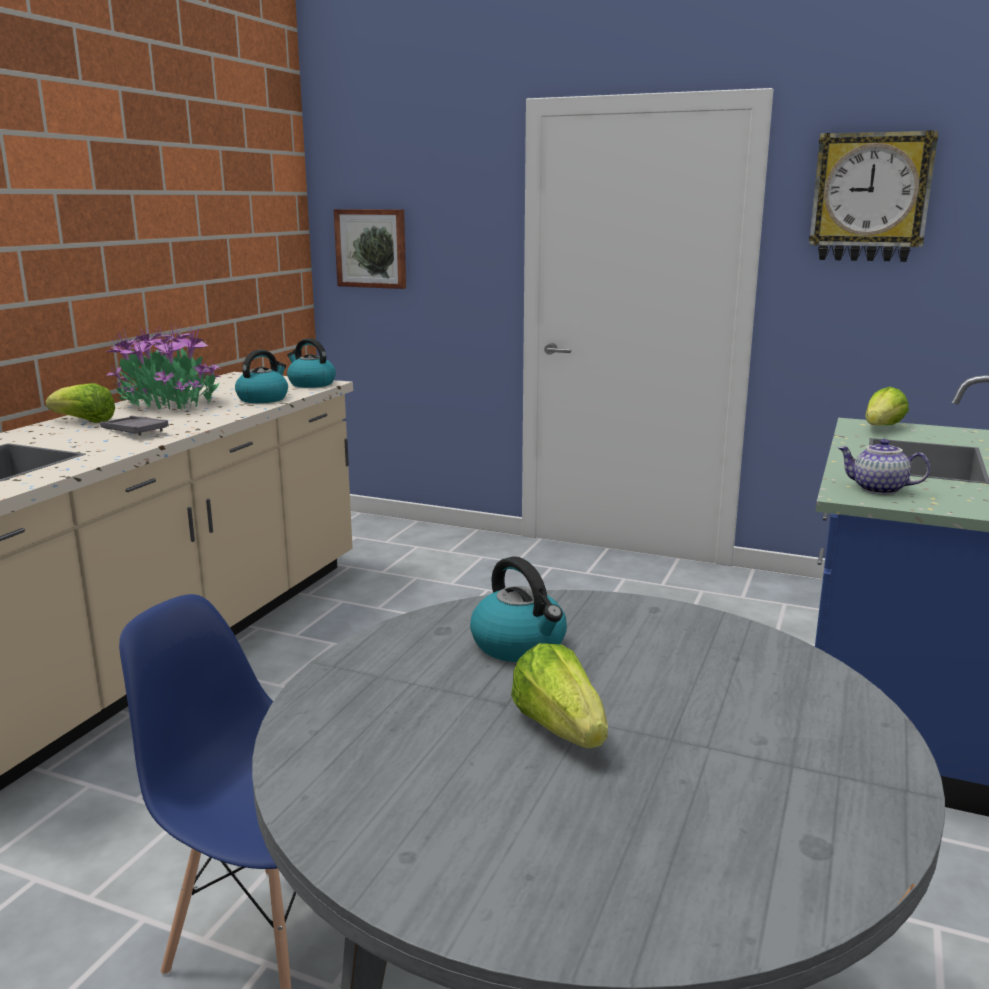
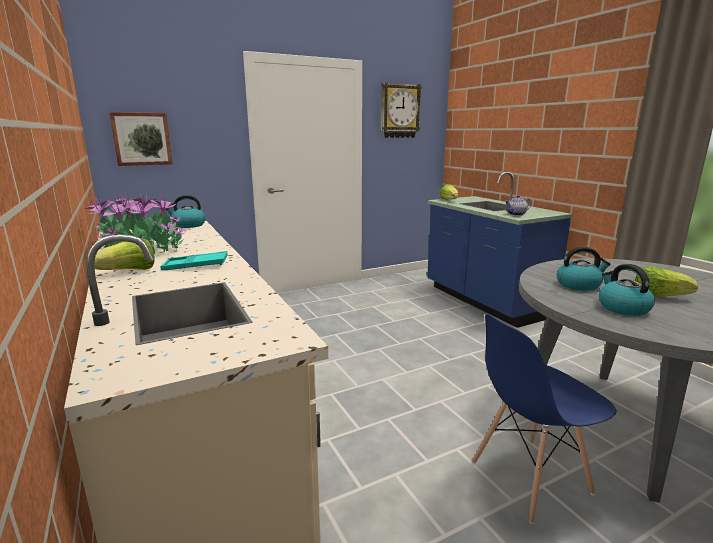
camera: 50 degrees left, 0 degrees up
grey tray [100,416,169,436] -> turquoise tray [160,251,228,270]
kettle [235,350,288,403] -> kettle moved to [599,264,655,316]

